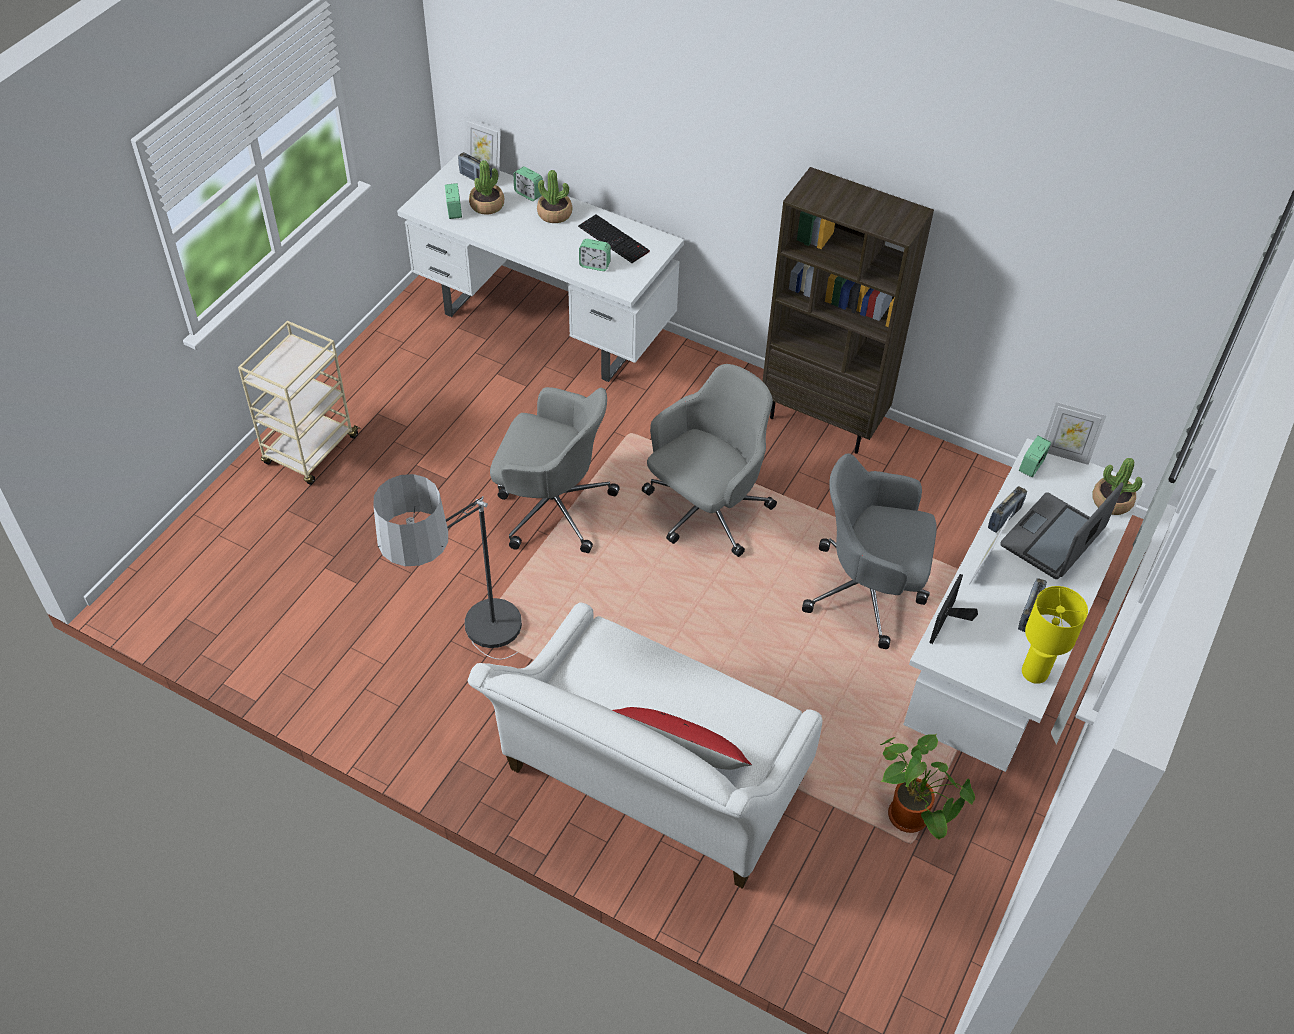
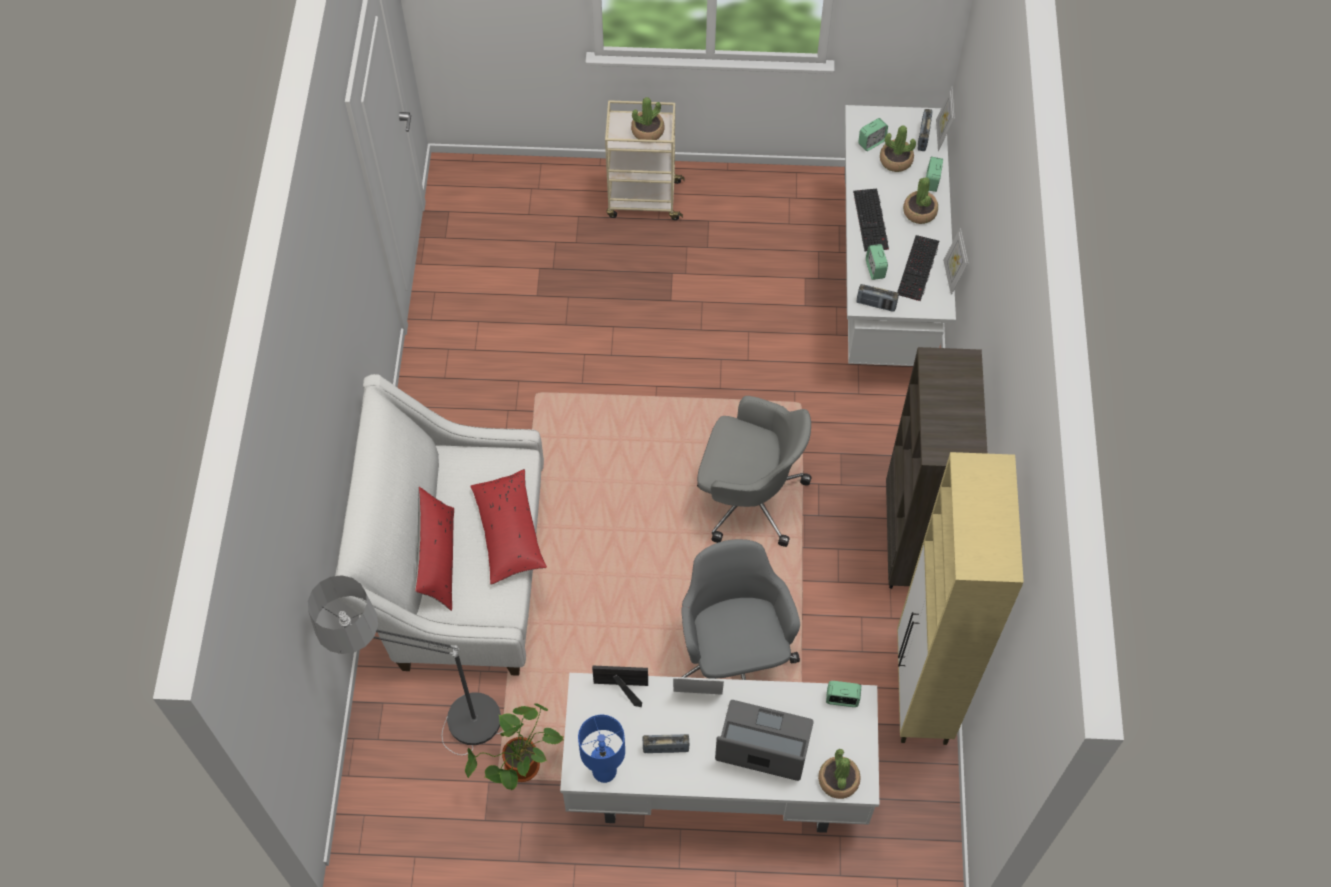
camera: 65 degrees right, 10 degrees up
floor lamp [373,474,522,660] -> floor lamp moved to [308,575,502,755]
grey office chair [490,387,620,553] -> none
radio [988,486,1027,532] -> radio moved to [856,284,899,312]
yellow table lamp [1022,586,1088,684] -> blue table lamp [578,715,625,783]
picture frame [1044,402,1106,465] -> picture frame moved to [943,228,968,295]
none -> red pillow [470,469,547,585]
none -> potted plant [631,97,664,140]
none -> keyboard [853,189,889,252]
none -> beige cabinet [897,452,1024,745]

